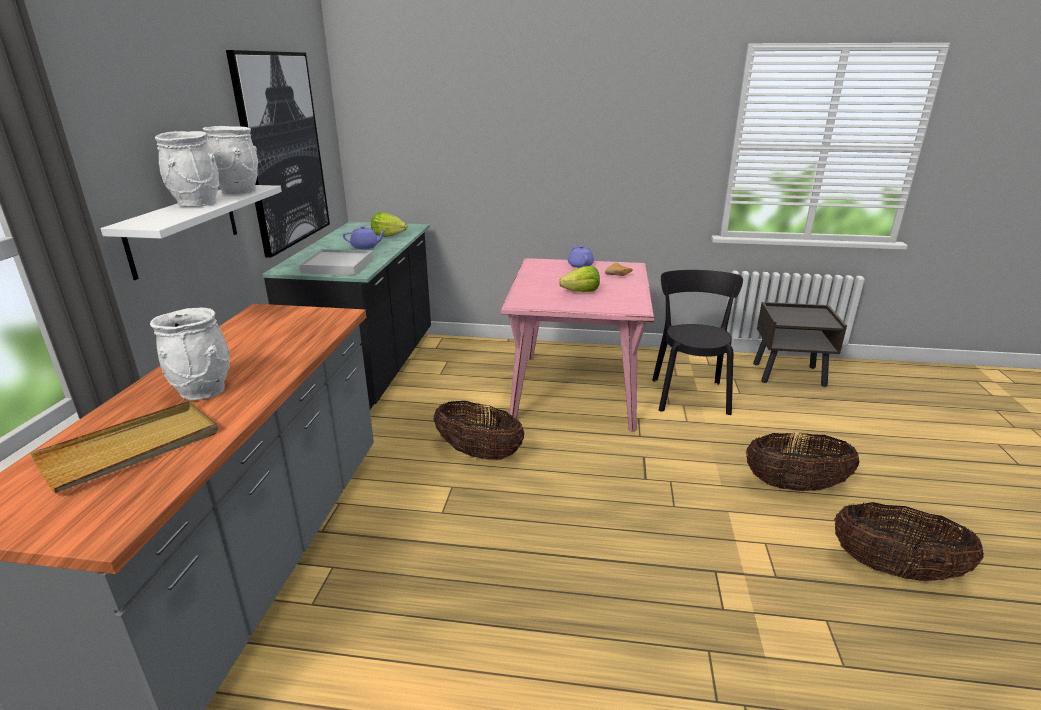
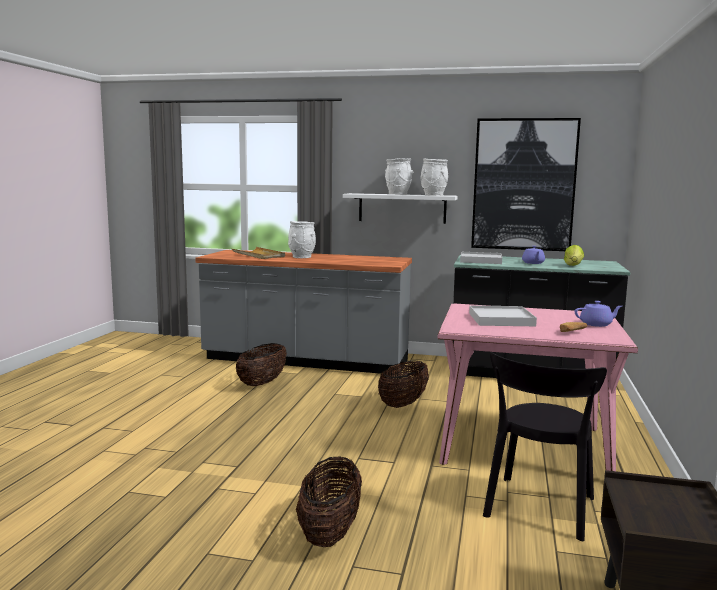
camera: 95 degrees right, 15 degrees down
lettuce [559,266,600,292] -> white tray [469,305,537,326]
black chair [652,270,743,415] -> black chair turned 105 degrees clockwise [483,352,607,541]
basket [834,502,984,581] -> basket moved to [236,343,287,386]

